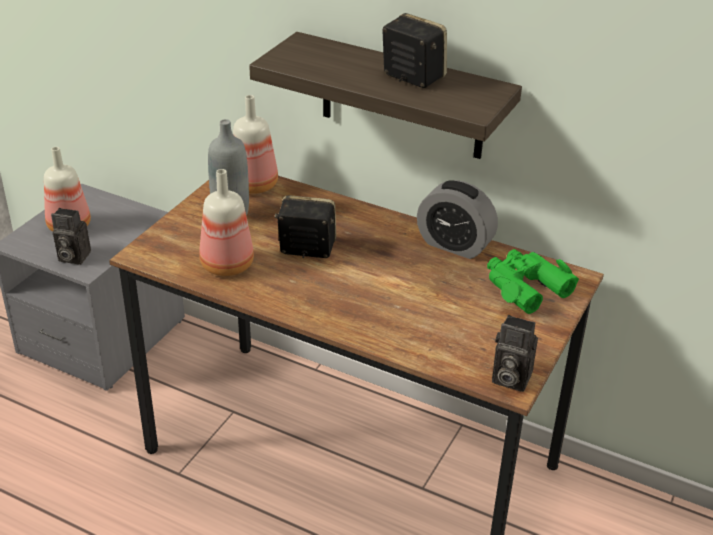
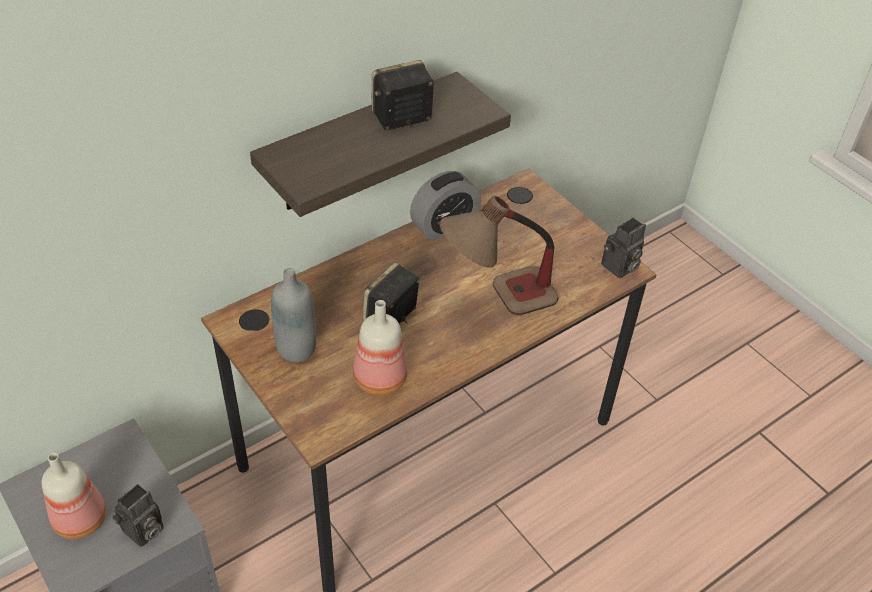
camera: 65 degrees left, 10 degrees up
bottle [233,95,278,194] -> none
green binoculars [487,249,579,314] -> none
none -> table lamp [440,196,559,315]

